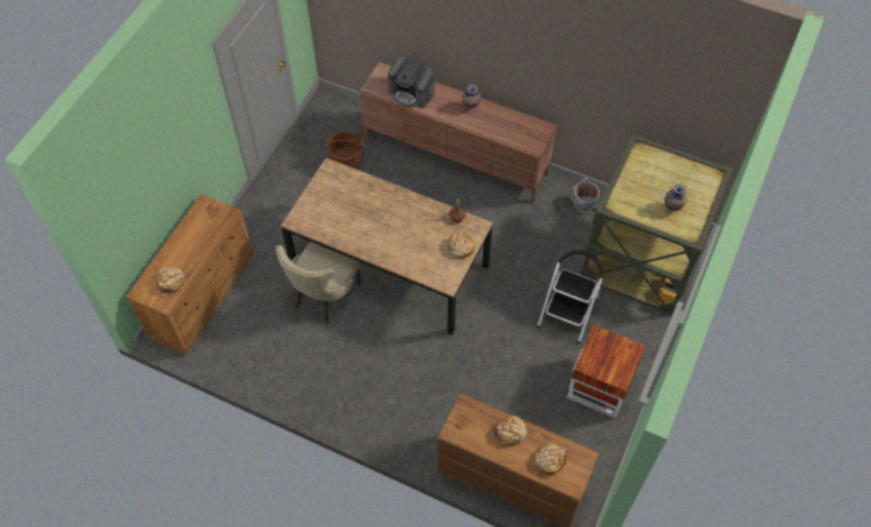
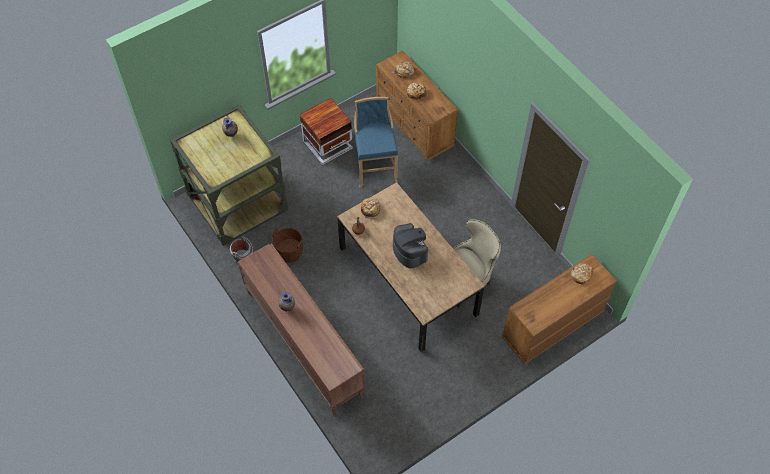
camera: 150 degrees left, 0 degrees up
brown bucket [326,131,363,170] -> brown bucket moved to [272,227,303,262]
coffee machine [388,56,434,108] -> coffee machine moved to [393,223,428,268]
step ladder [537,250,603,344] -> none
none -> blue stool [354,97,398,187]

